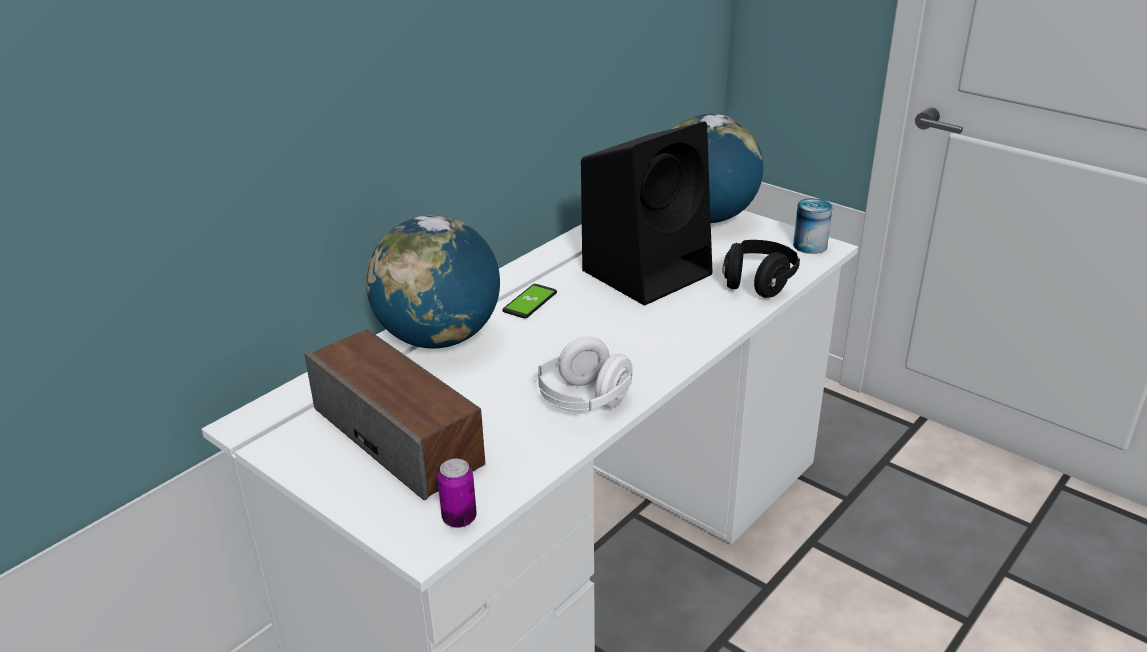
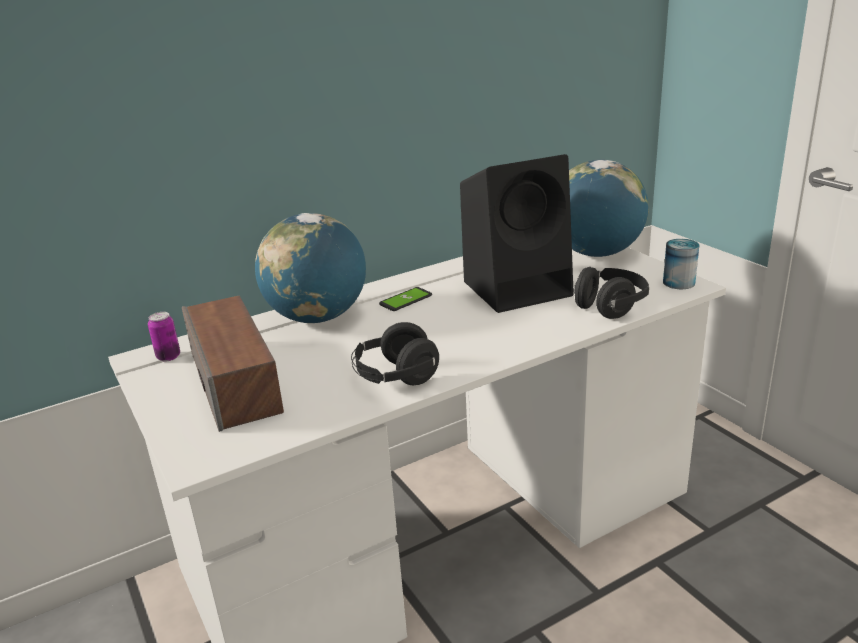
camera: 20 degrees right, 5 degrees down
can [437,459,477,528] -> can moved to [148,312,180,361]
white headphones [535,336,633,413] -> black headphones [351,322,439,385]

